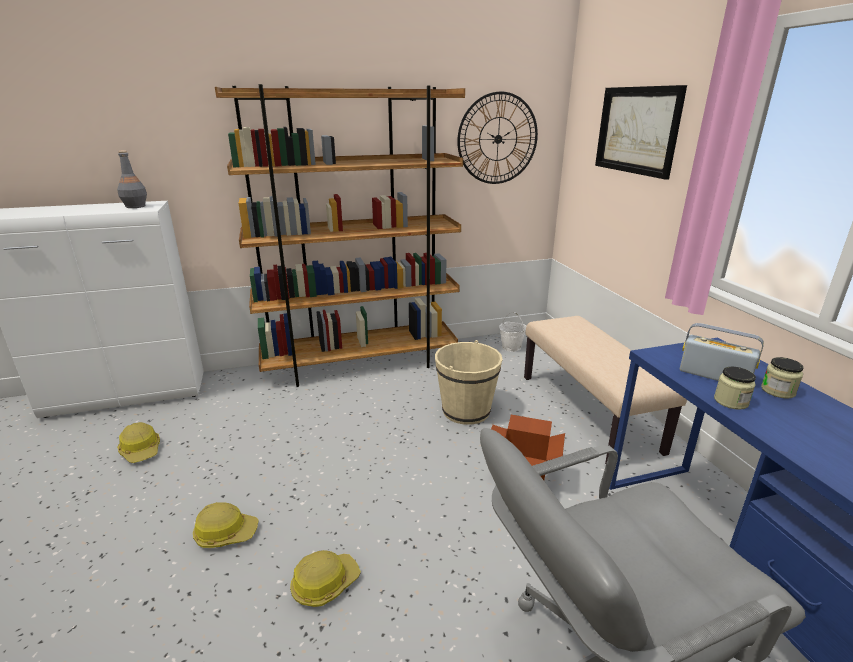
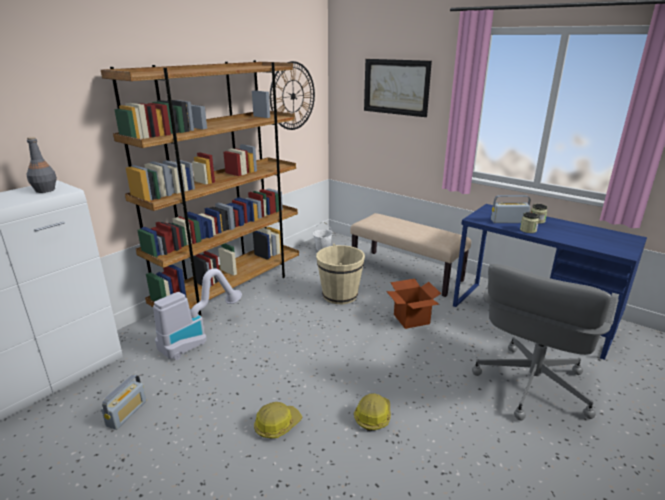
camera: 35 degrees left, 0 degrees up
hard hat [117,422,160,463] -> radio [101,374,147,430]
none -> vacuum cleaner [153,268,242,360]

